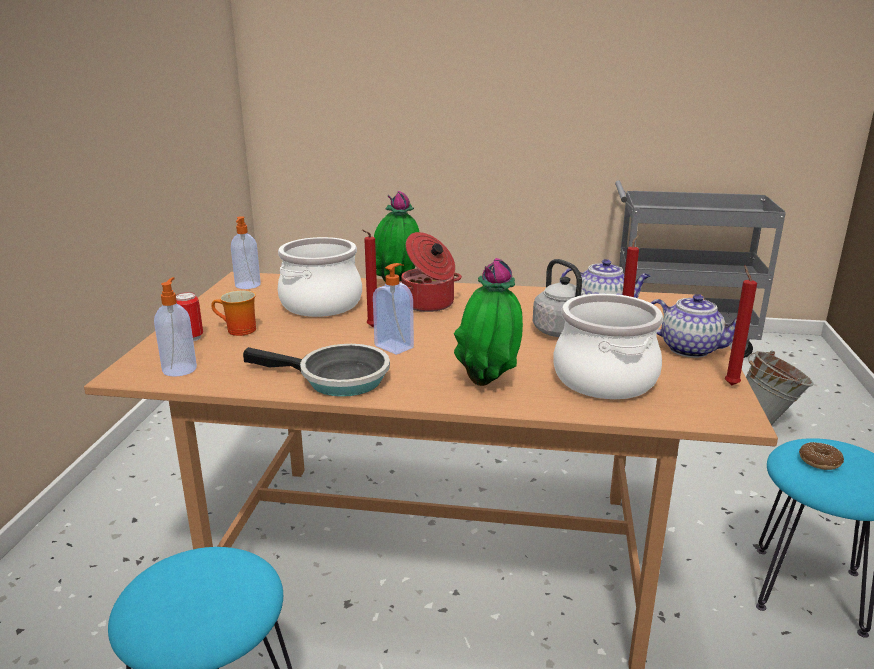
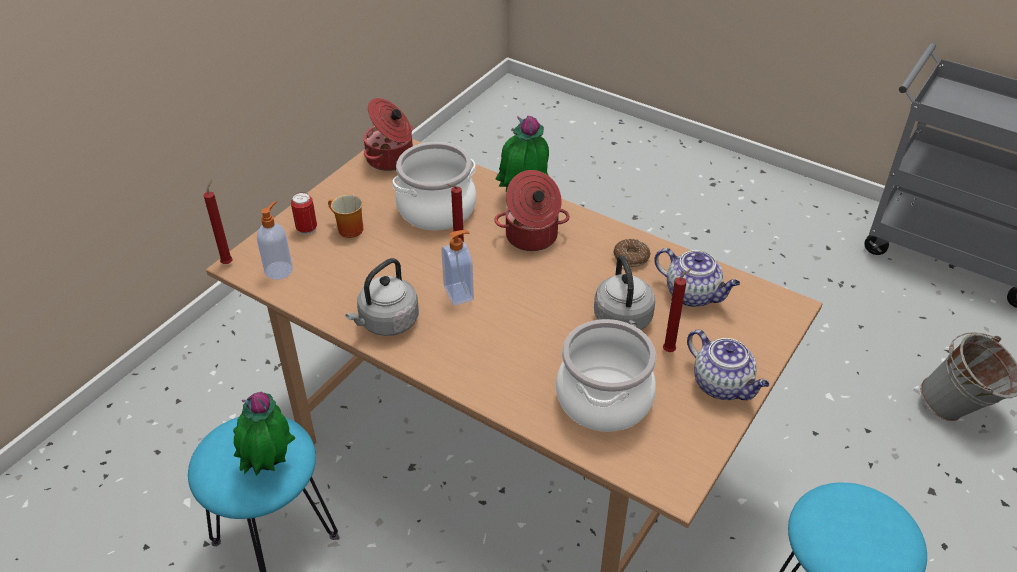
camera: 25 degrees right, 20 degrees up
soap dispenser [231,216,261,289] -> cooking pot [364,98,413,171]
frying pan [243,344,390,397] -> grey kettle [346,258,419,336]
potted plant [454,258,523,386] -> potted plant moved to [233,392,296,476]
red candle [725,266,757,385] -> red candle moved to [203,180,233,264]
donut [799,442,844,470] -> donut moved to [613,239,651,267]

